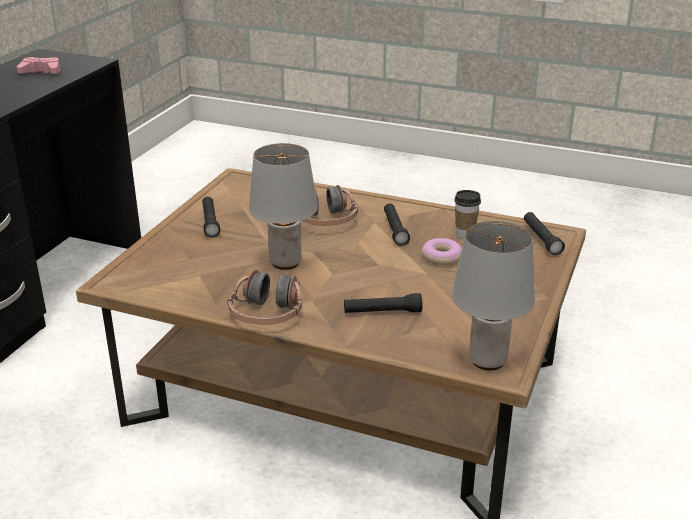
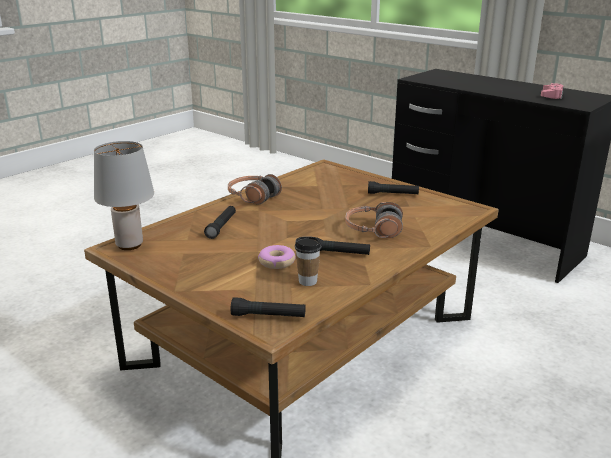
camera: 110 degrees right, 5 degrees down
grey table lamp [249,143,318,270] -> none

